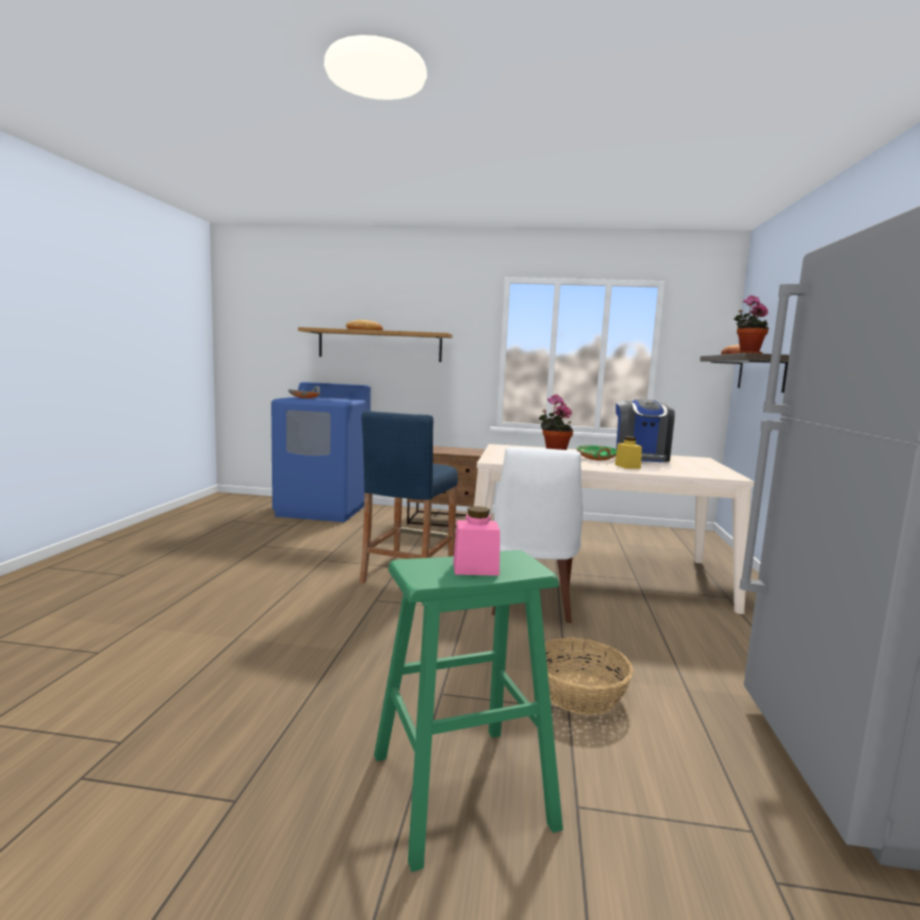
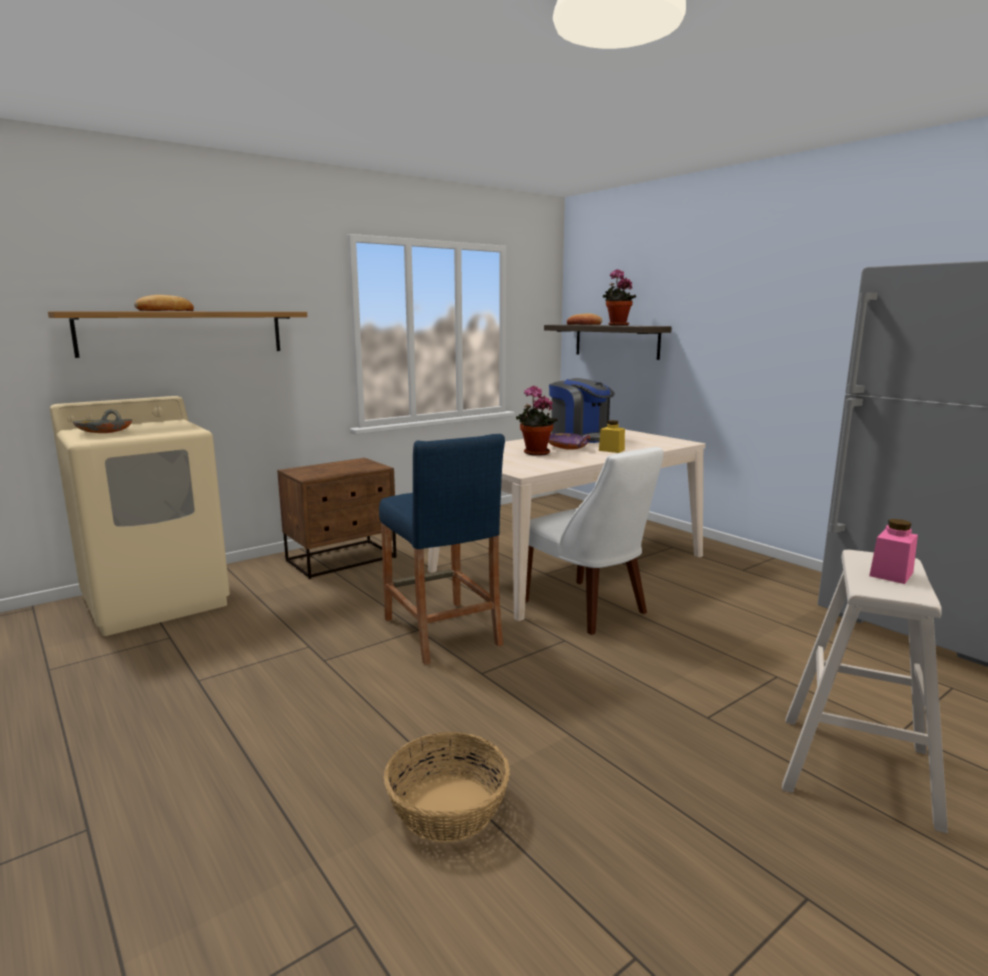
camera: 45 degrees left, 5 degrees up
blue washing machine [271,382,371,522] -> beige washing machine [50,396,230,636]
green stool [374,550,563,872] -> beige stool [782,550,948,833]
basket [545,637,633,715] -> basket moved to [384,732,510,842]
green bowl [577,445,617,461] -> purple bowl [548,433,590,450]

